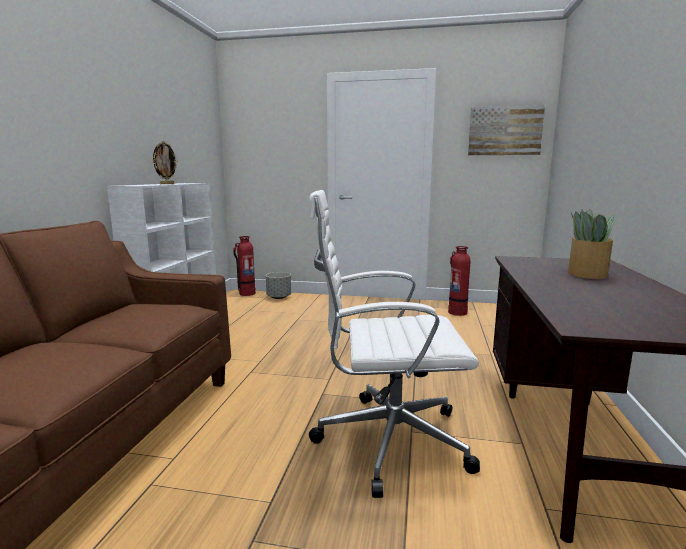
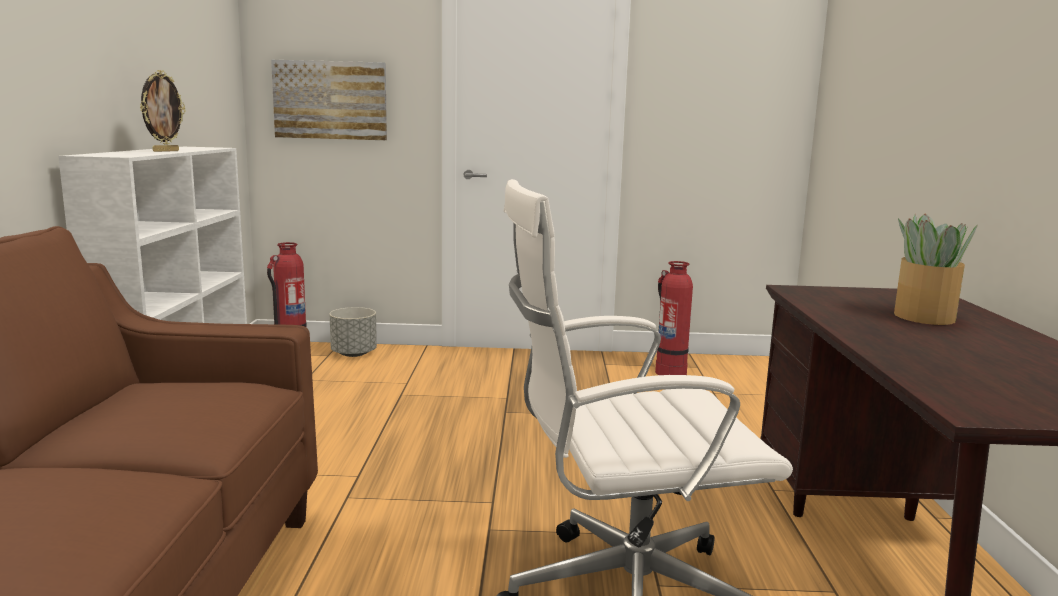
camera: 10 degrees left, 0 degrees up
picture [468,105,545,155] -> picture moved to [271,60,387,140]

